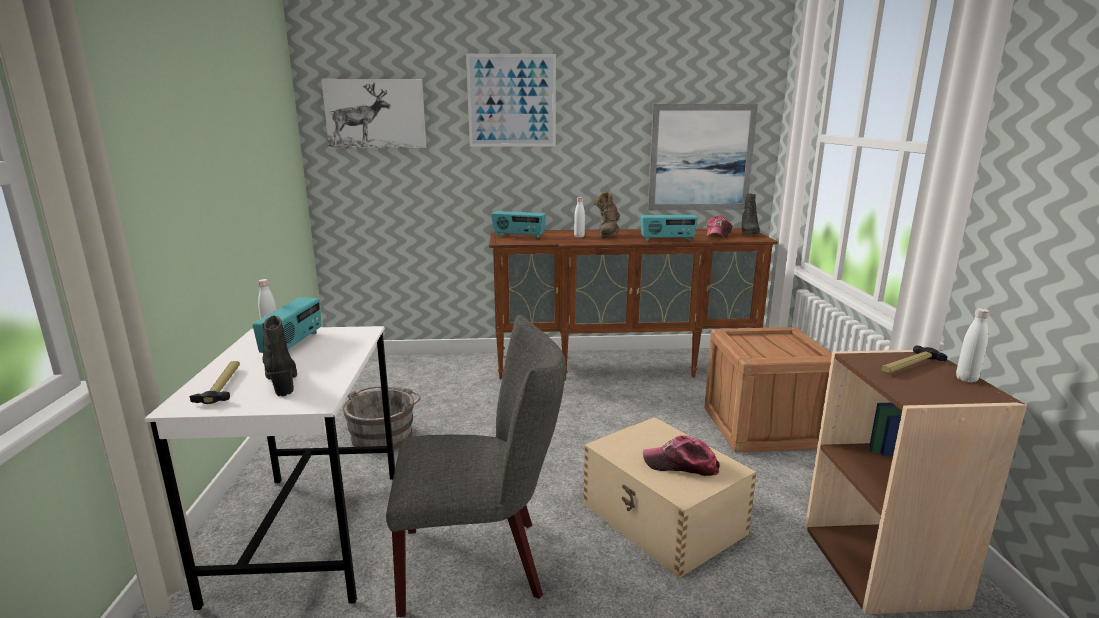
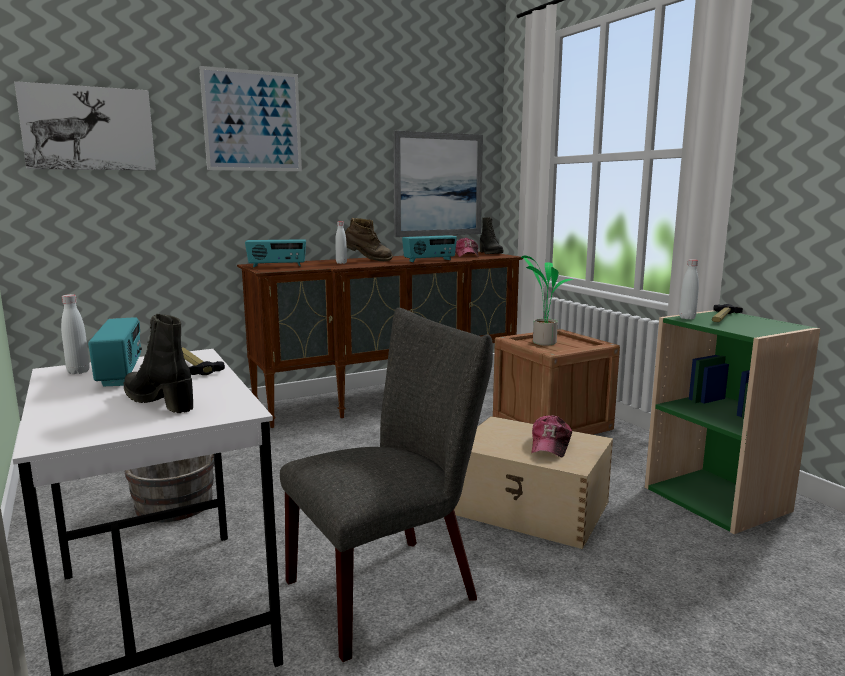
camera: 25 degrees left, 5 degrees down
hammer [190,361,240,404] -> hammer moved to [182,347,225,375]
brown boot [593,192,620,238] -> brown boot turned 75 degrees counterclockwise [345,218,393,261]
cap [643,435,720,476] -> cap turned 60 degrees counterclockwise [531,415,572,457]
brown bookcase [805,350,1027,614] -> green bookcase [645,310,820,534]
white bottle [956,308,990,383] -> white bottle moved to [679,259,699,319]
none -> potted plant [521,256,573,345]

